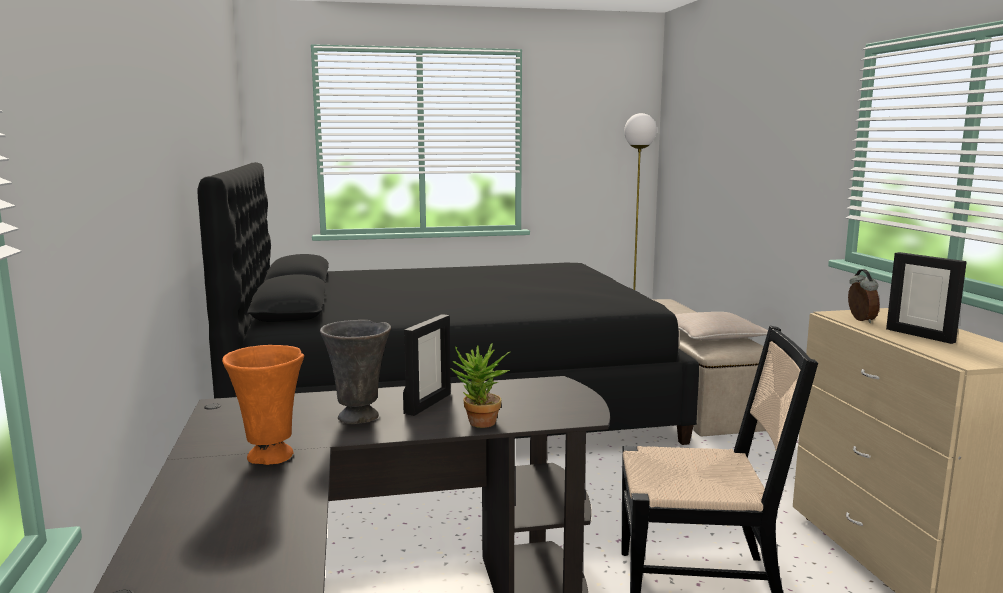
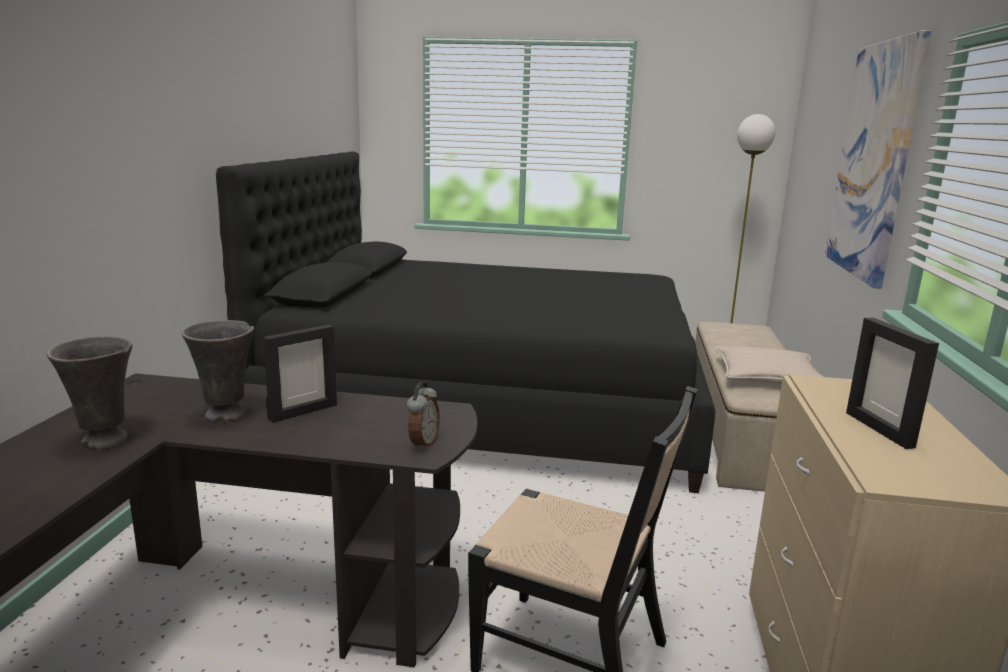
camera: 20 degrees right, 5 degrees up
orange vase [222,345,304,465] -> grey vase [47,336,133,449]
potted plant [451,343,510,428] -> none
alarm clock [848,269,880,323] -> alarm clock moved to [407,382,440,451]
none -> picture [825,30,931,289]

